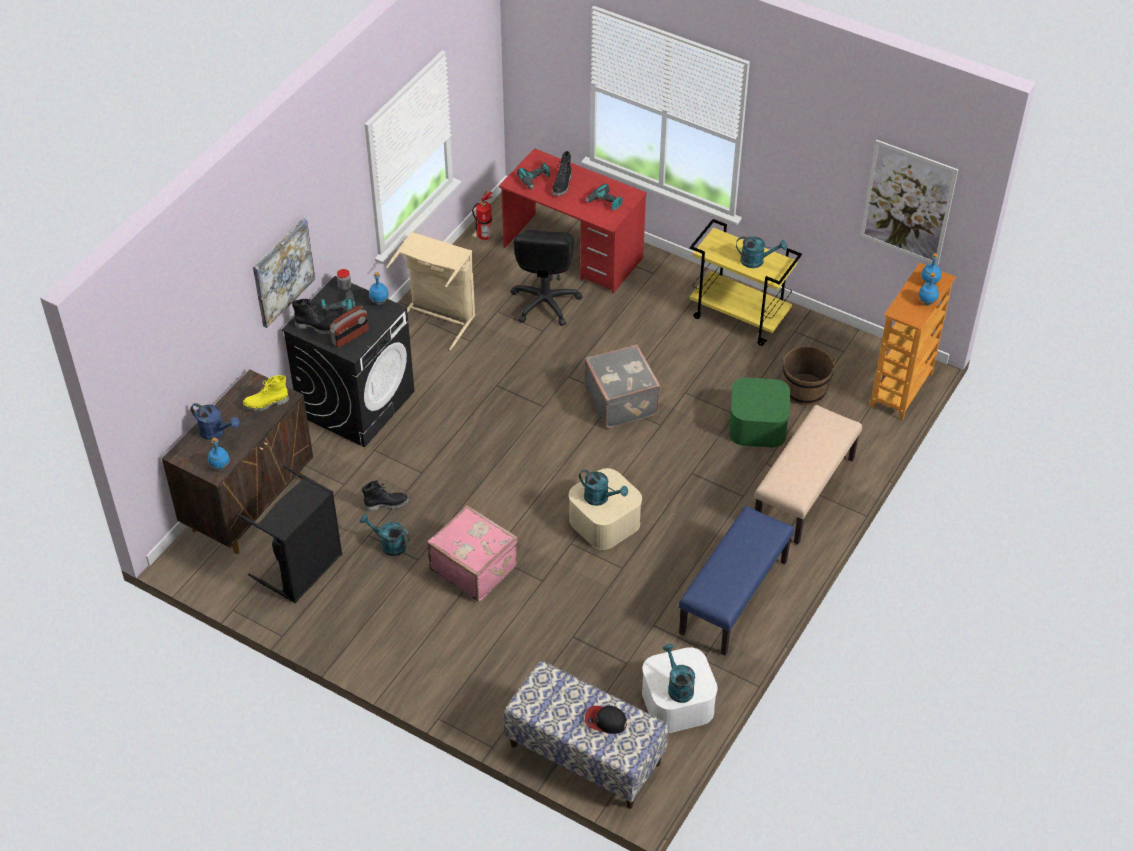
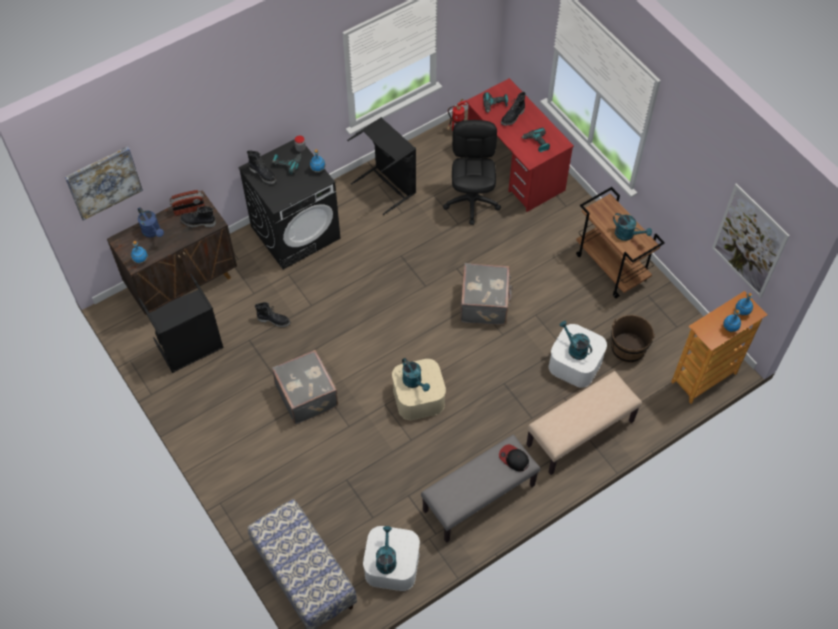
camera: 25 degrees right, 10 degrees up
yellow boot [242,375,289,411] -> black boot [180,206,216,227]
picture [253,218,315,328] -> picture moved to [65,146,143,221]
radio [329,305,369,348] -> radio moved to [169,190,205,216]
turquoise watering can [360,514,410,556] -> turquoise watering can moved to [559,321,592,360]
beige laundry basket [386,232,475,350] -> black laundry basket [347,117,416,215]
pink suitcase [427,505,518,601] -> grey suitcase [272,350,338,424]
black office chair [510,230,582,326] -> black office chair turned 150 degrees clockwise [443,120,501,225]
cap [585,706,627,734] -> cap moved to [499,444,529,472]
blue bench [679,506,794,655] -> grey bench [421,435,540,543]
yellow cart [690,219,802,346] -> brown cart [576,187,665,298]
green storage box [729,377,790,448] -> white storage box [549,324,607,388]

